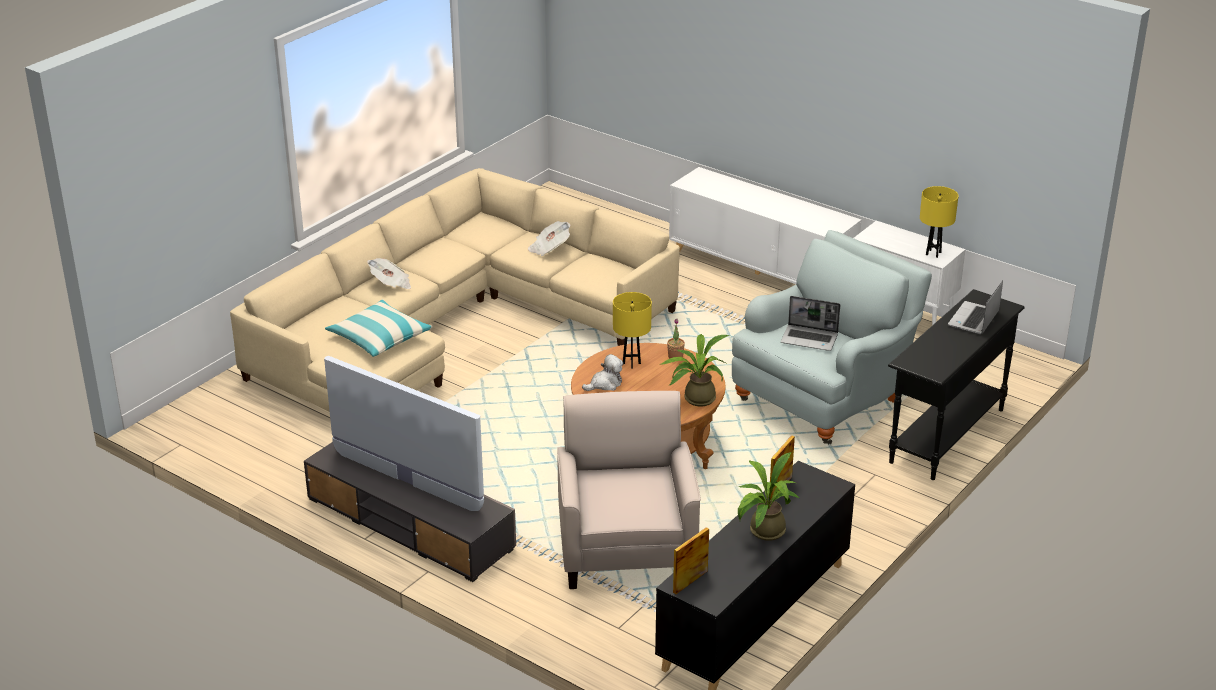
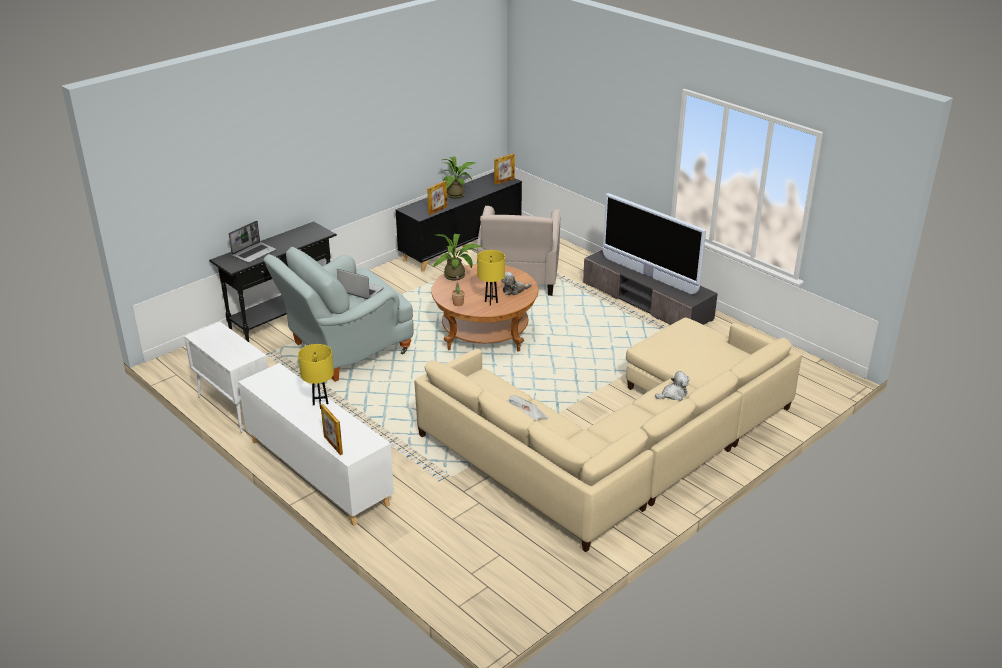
camera: 170 degrees left, 0 degrees up
pillow [325,299,433,357] -> none
newspaper [367,258,411,289] -> plush toy [655,371,690,401]
yellow table lamp [920,186,958,258] -> yellow table lamp moved to [298,344,334,409]
none -> picture frame [320,404,343,455]

